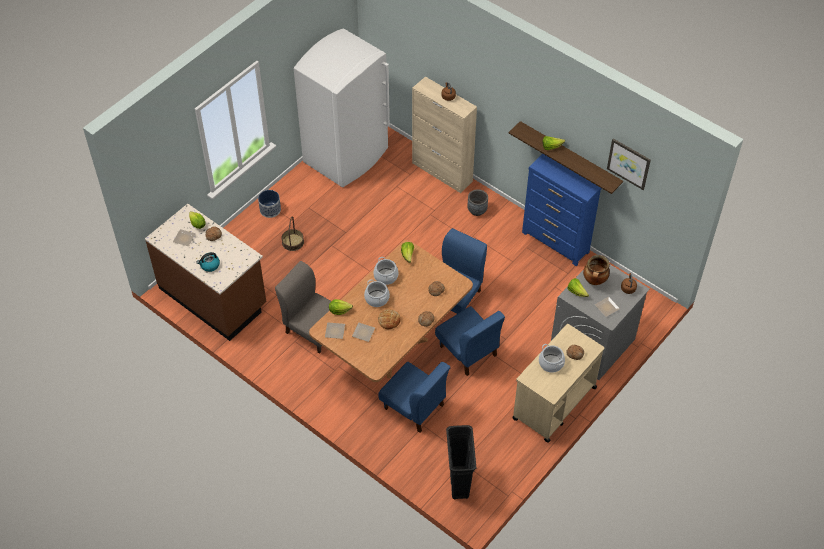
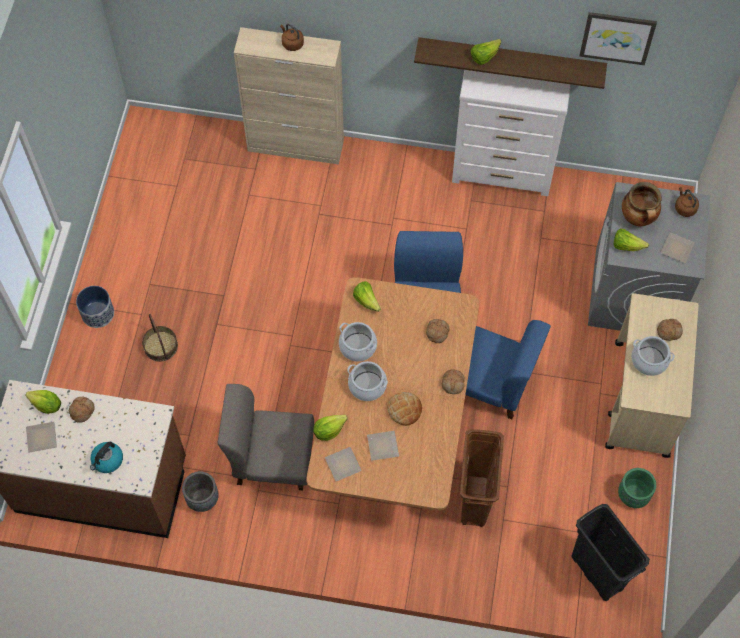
camera: 30 degrees left, 10 degrees up
white fridge [294,29,390,187] -> none
blue chair [379,362,450,433] -> brown trash can [460,429,504,527]
grey planter [467,189,488,216] -> grey planter moved to [182,471,219,512]
blue dresser [522,154,601,266] -> white dresser [452,70,571,196]
none -> green planter [618,468,656,508]

